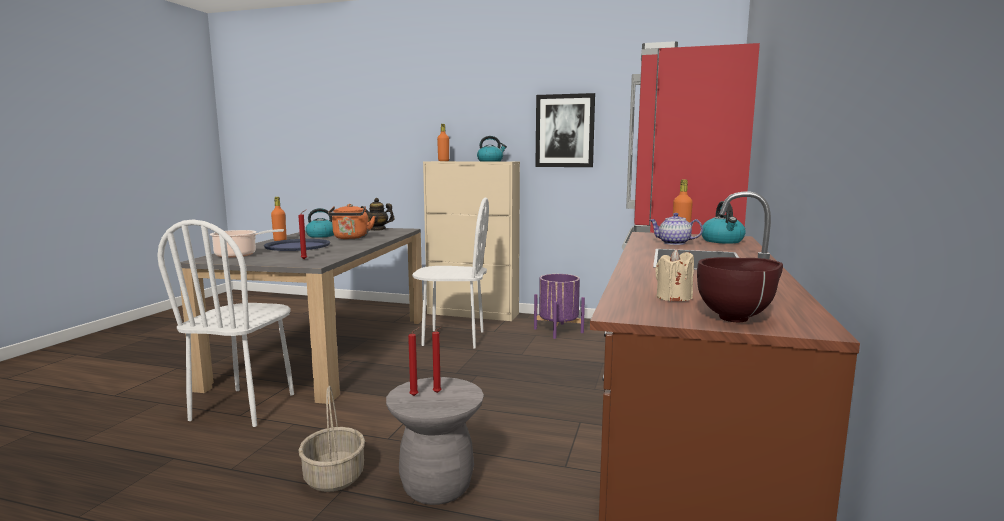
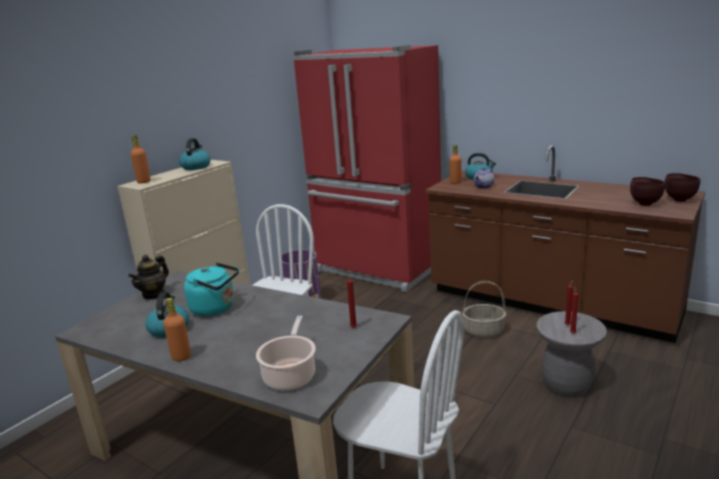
camera: 70 degrees left, 10 degrees up
blue tray [264,239,330,251] -> none
basket [299,386,365,492] -> basket moved to [462,281,506,338]
orange kettle [328,204,376,239] -> turquoise kettle [184,262,239,316]
picture [535,93,595,167] -> none
beige candle [655,249,694,301] -> brown bowl [630,177,665,206]

